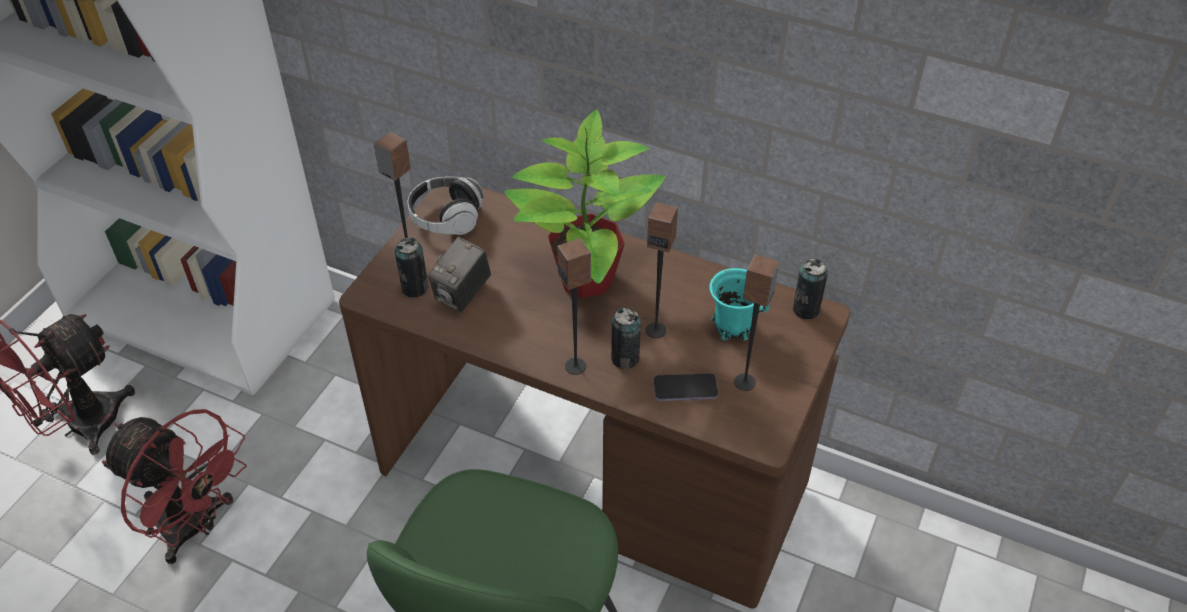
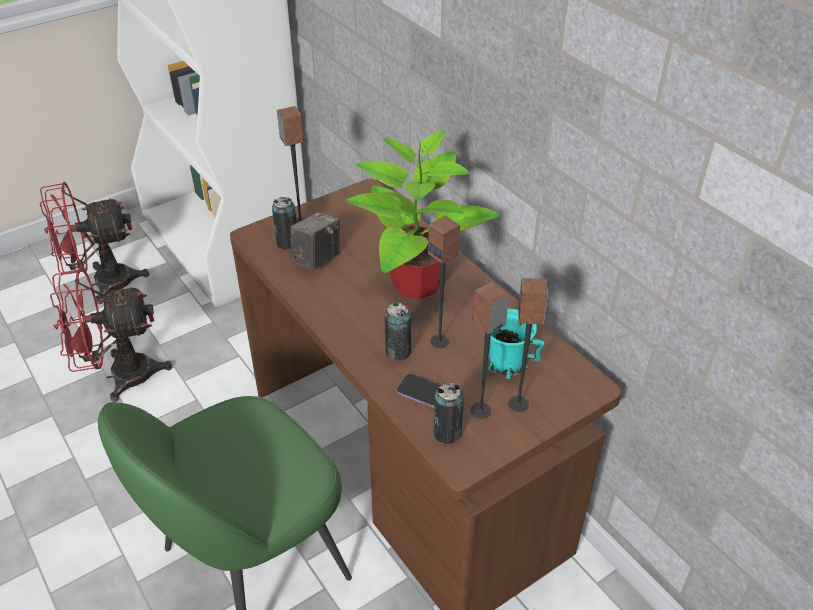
camera: 30 degrees right, 5 degrees down
red fan [102,409,247,564] -> red fan turned 105 degrees clockwise [50,267,173,402]
headphones [408,177,484,235] -> none
camera [428,237,491,312] -> camera turned 150 degrees clockwise [290,212,340,270]
speaker [557,238,591,375] -> speaker moved to [508,278,548,412]
can [793,259,828,320] -> can moved to [434,383,464,444]

